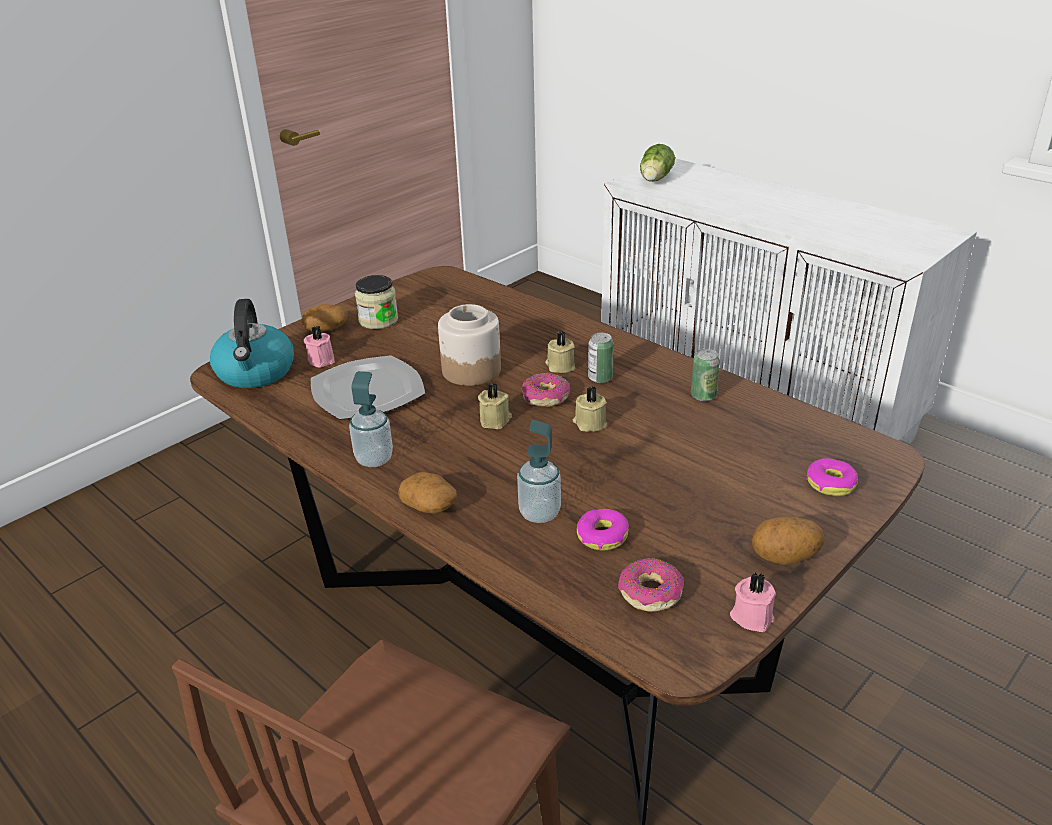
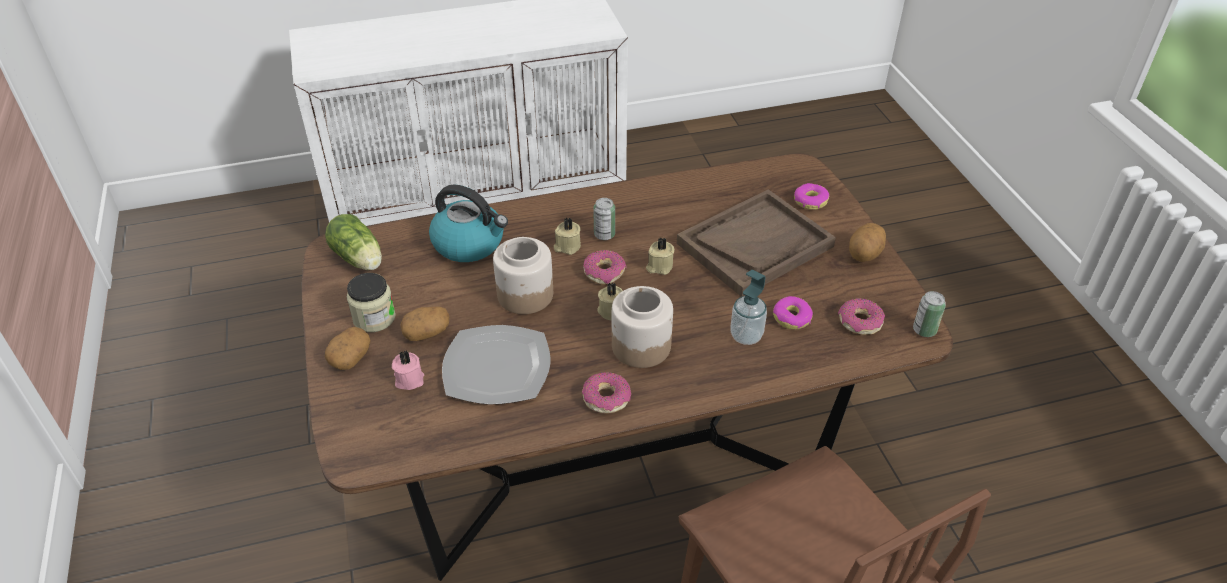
camera: 60 degrees left, 10 degrees up
kettle [210,299,294,388] -> kettle moved to [429,185,508,262]
soap dispenser [349,371,393,467] -> donut [582,372,631,413]
potato [398,472,457,514] -> potato moved to [401,306,450,341]
lettuce [640,144,675,182] -> lettuce moved to [325,214,382,270]
can [691,349,720,401] -> can moved to [913,291,946,337]
pink candle [730,572,776,632] -> none
none -> jar [612,286,673,368]
none -> brown tray [677,189,836,297]

